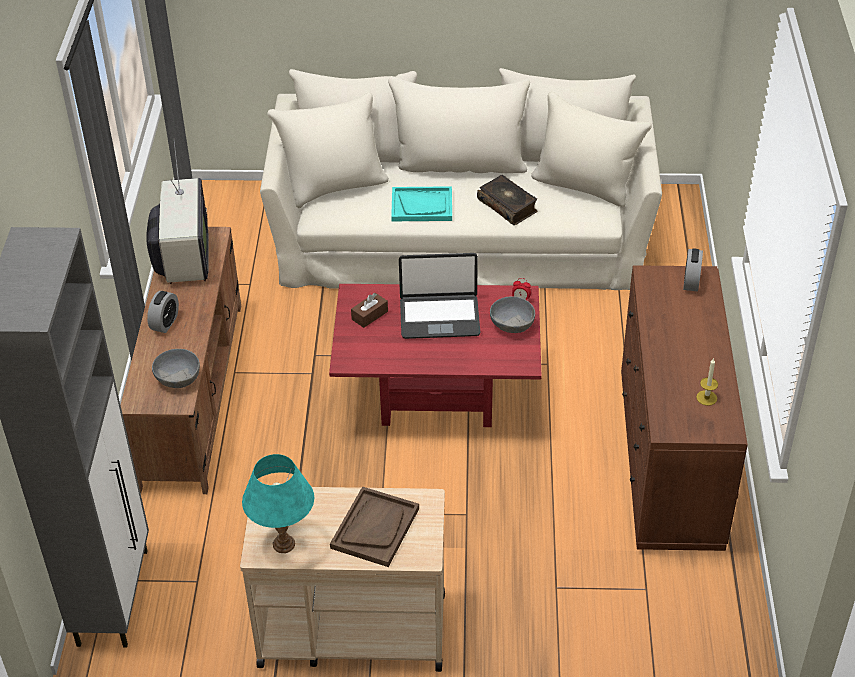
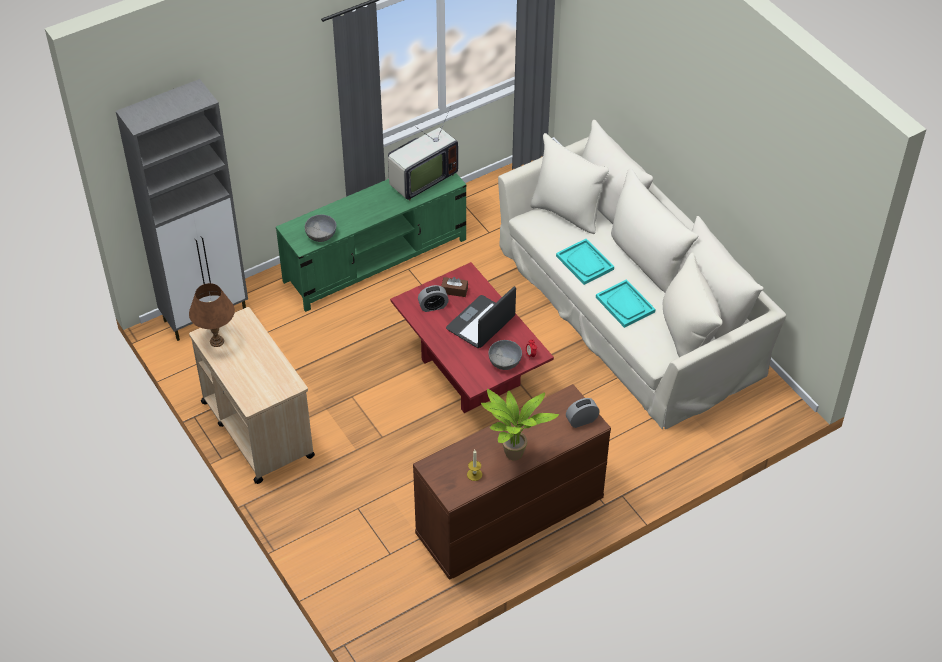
camera: 55 degrees right, 5 degrees up
brown tv stand [121,227,241,494] -> green tv stand [276,173,467,312]
alarm clock [147,291,179,333] -> alarm clock moved to [418,285,449,312]
turquoise table lamp [242,454,314,553] -> brown table lamp [189,283,235,347]
brown tray [330,486,419,567] -> none
laptop [399,253,480,339] -> laptop turned 75 degrees clockwise [446,286,516,348]
book [477,175,537,225] -> turquoise tray [596,279,655,328]
none -> potted plant [481,389,559,461]

